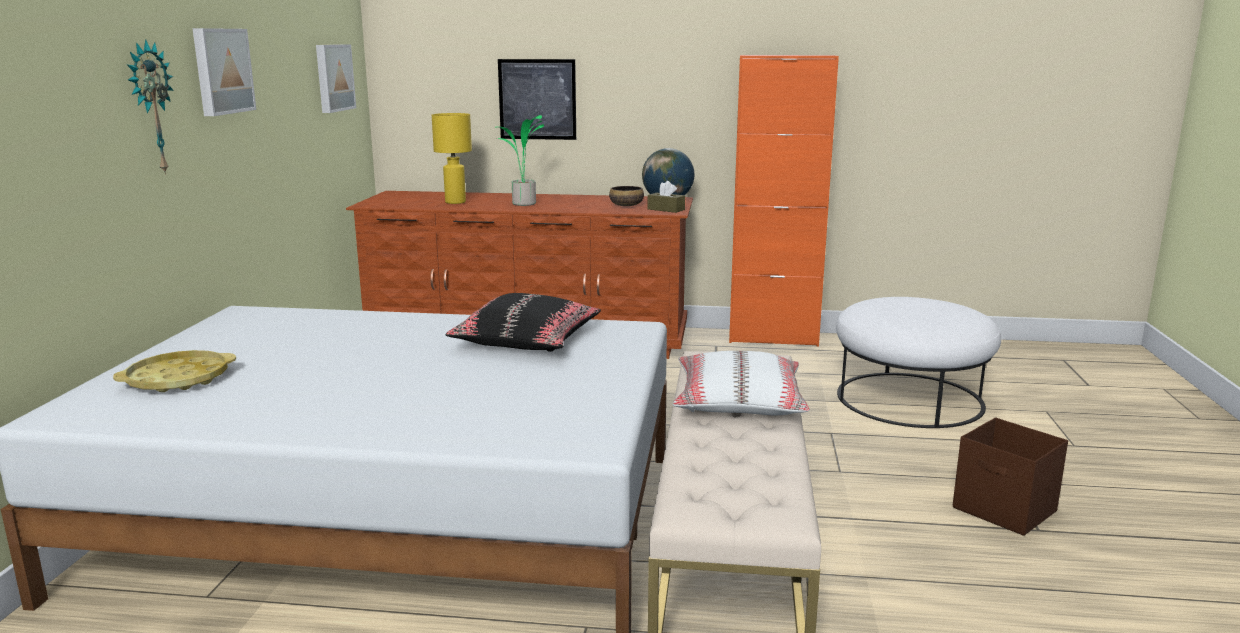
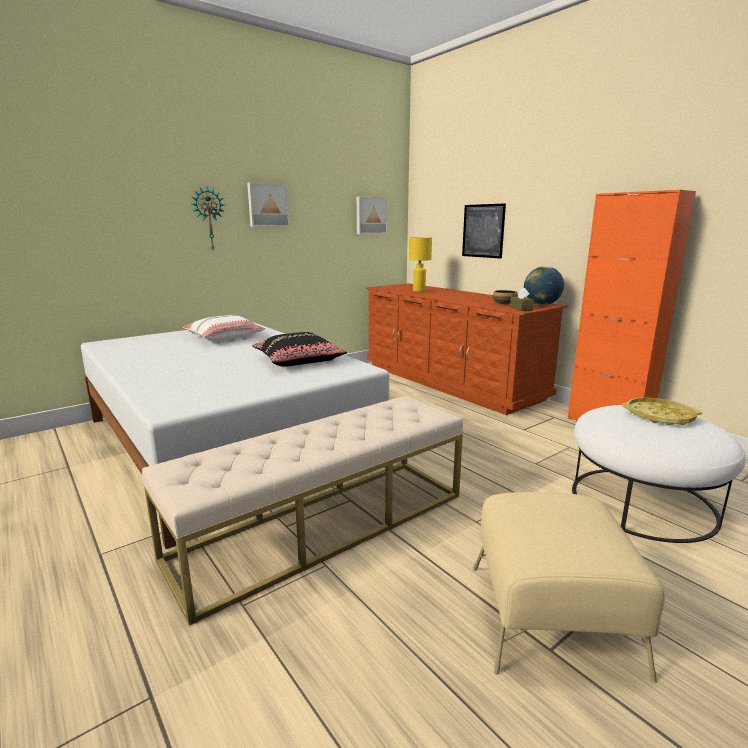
camera: 45 degrees right, 0 degrees up
yellow tray [113,350,236,392] -> yellow tray moved to [622,397,702,425]
potted plant [495,115,544,206] -> none
white pillow [673,351,810,415] -> white pillow moved to [183,315,265,342]
brown storage box [953,418,1068,536] -> beige ottoman [473,492,665,683]

